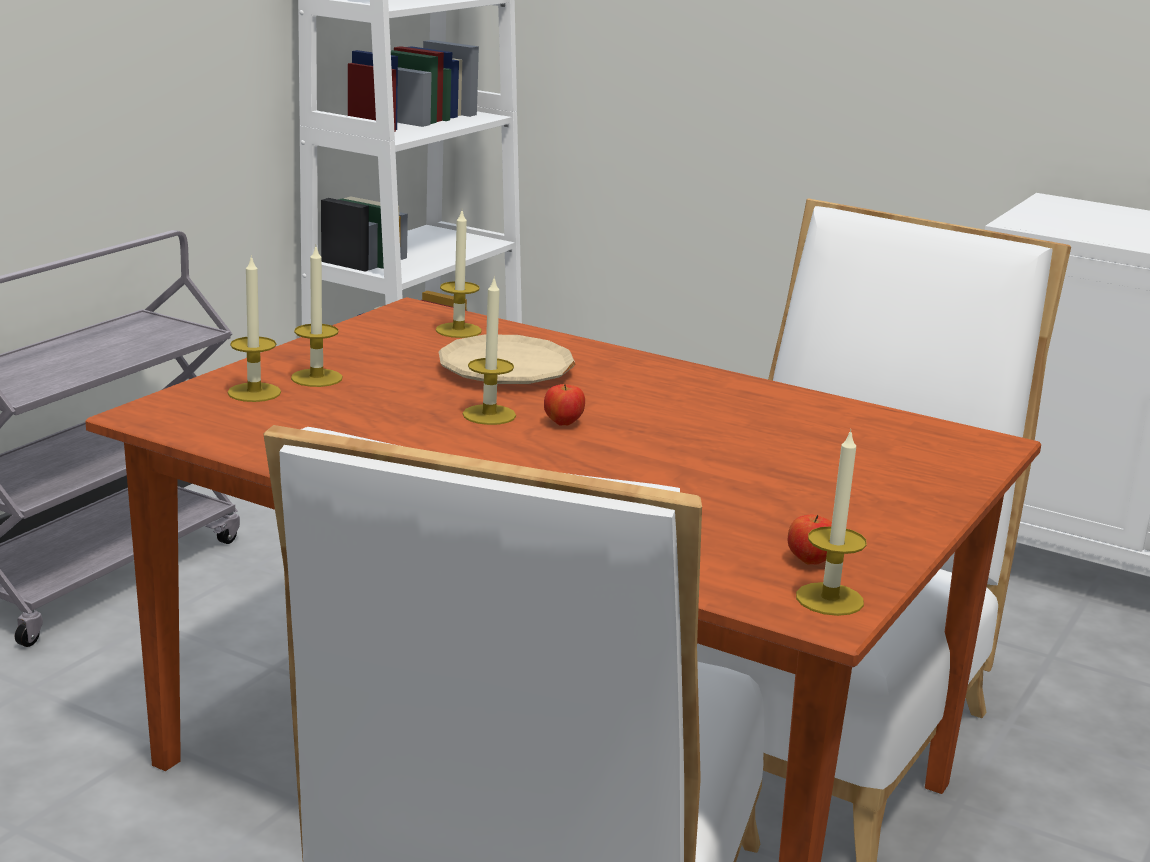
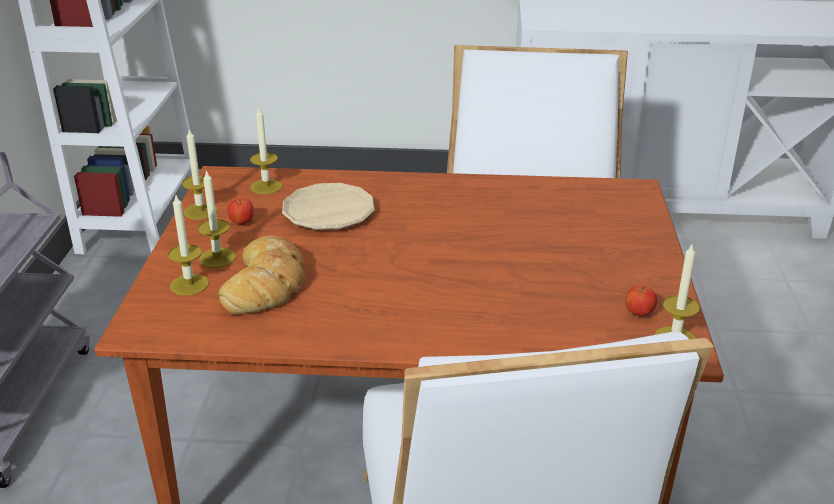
camera: 25 degrees left, 10 degrees up
candle [463,276,516,425] -> candle moved to [182,129,218,220]
apple [544,384,585,426] -> apple moved to [228,198,254,225]
none -> bread [218,236,305,315]

